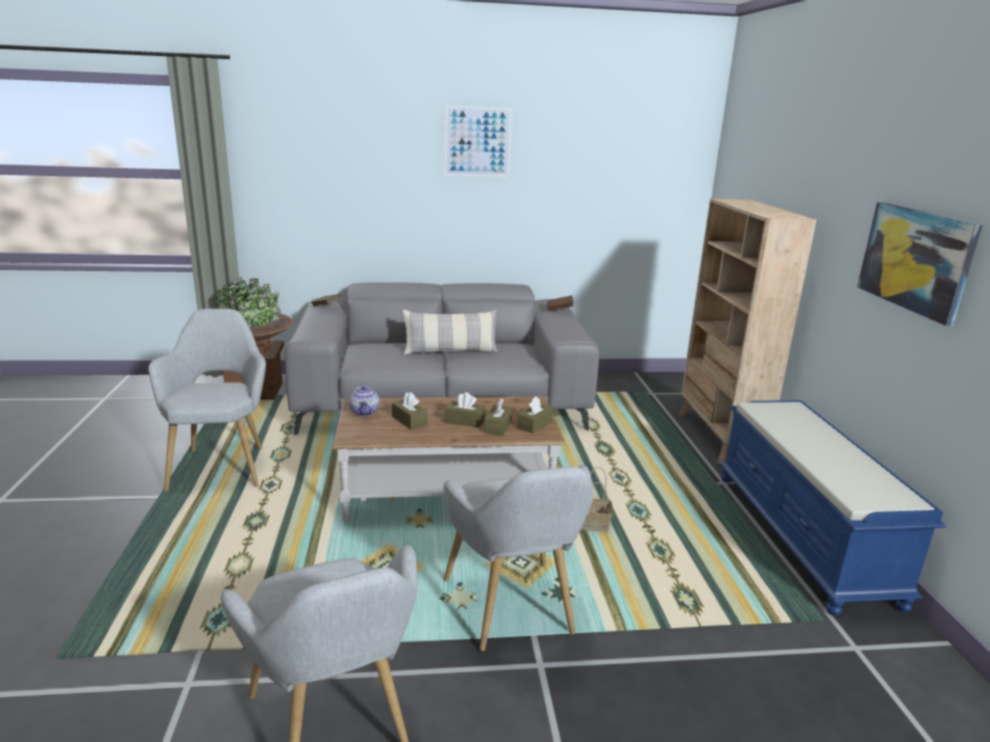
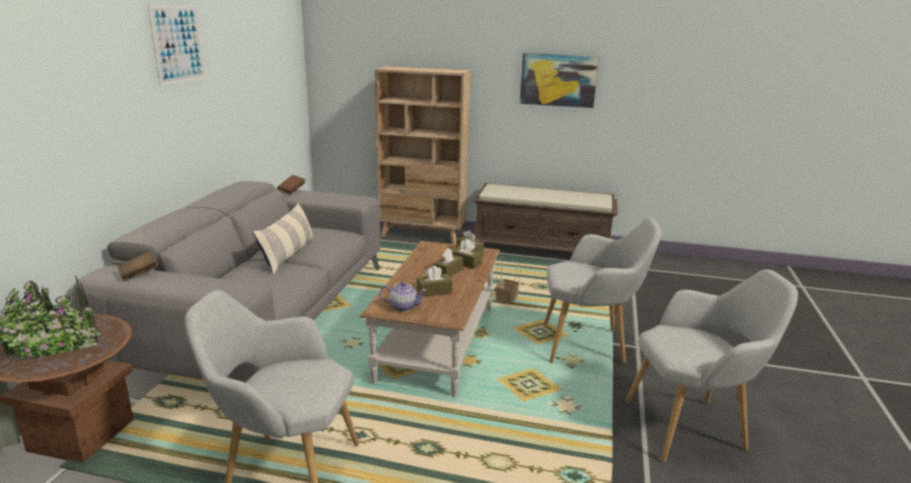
camera: 70 degrees left, 0 degrees up
blue bench [720,400,946,616] -> brown bench [473,183,618,252]

